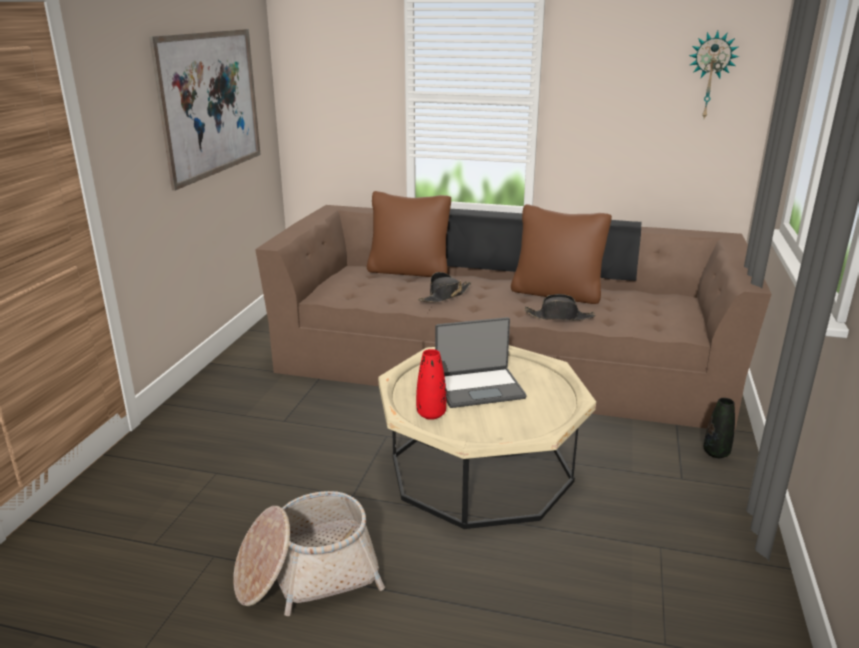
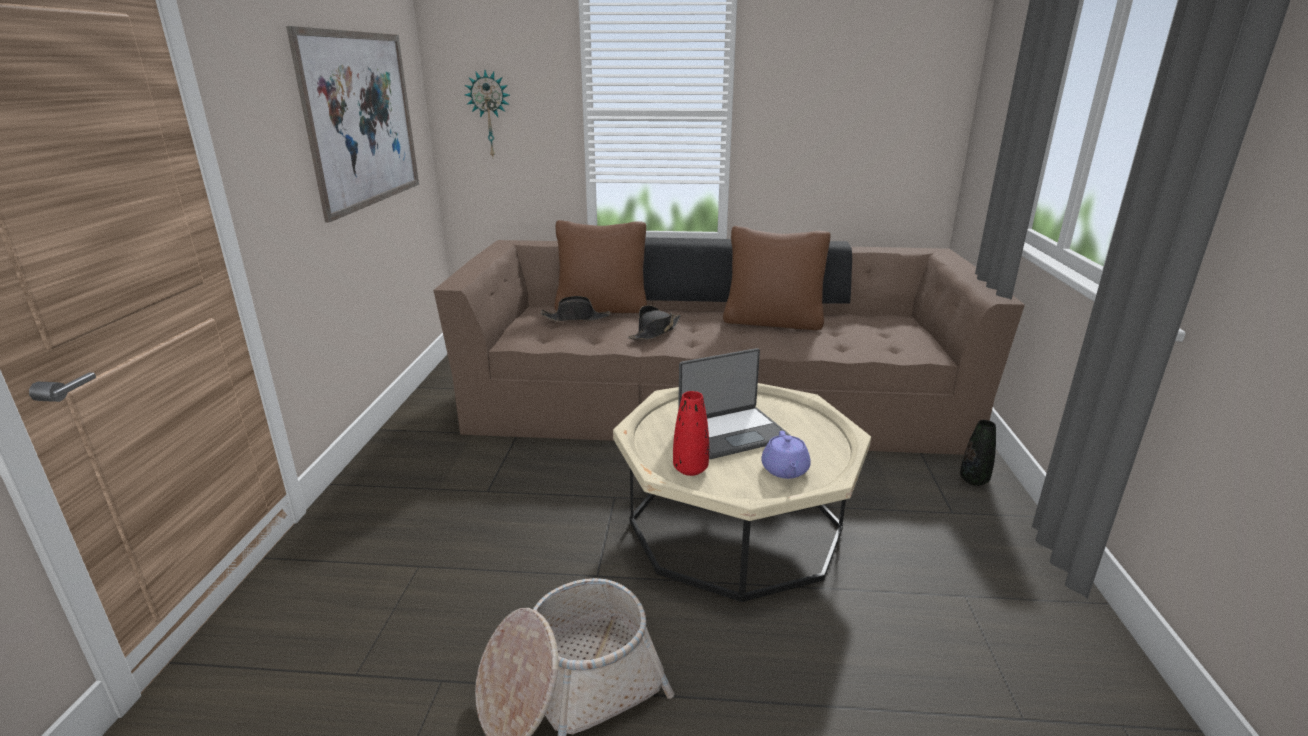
camera: 10 degrees left, 0 degrees up
black hat [524,294,595,321] -> black hat moved to [541,296,611,321]
wall clock [689,31,739,119] -> wall clock moved to [465,70,510,157]
none -> purple teapot [761,431,811,479]

